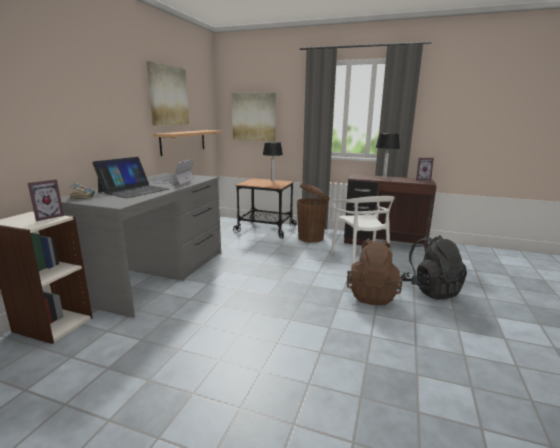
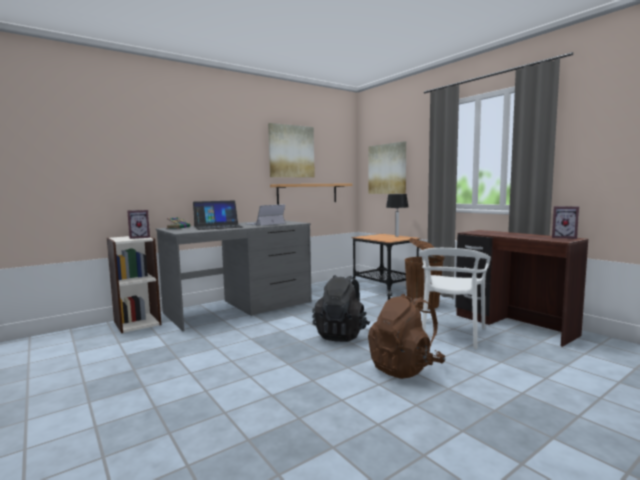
camera: 35 degrees right, 10 degrees down
table lamp [375,133,400,179] -> none
black backpack [401,235,467,300] -> black backpack moved to [312,275,370,342]

